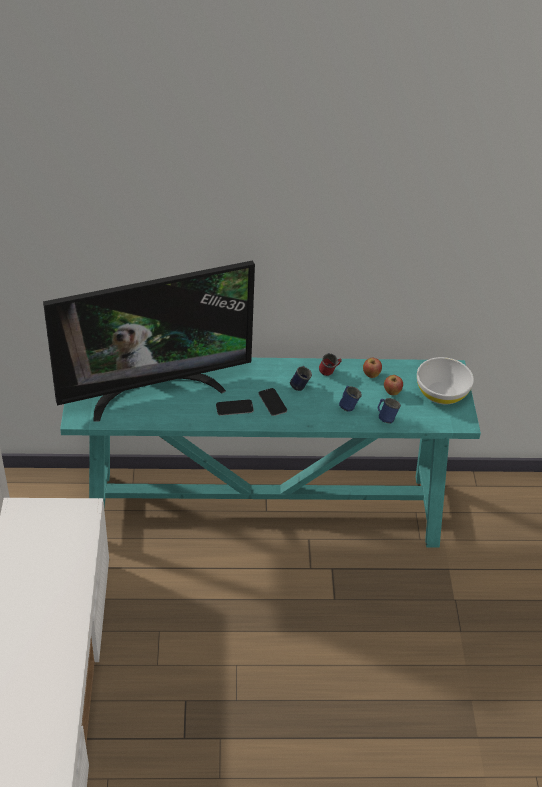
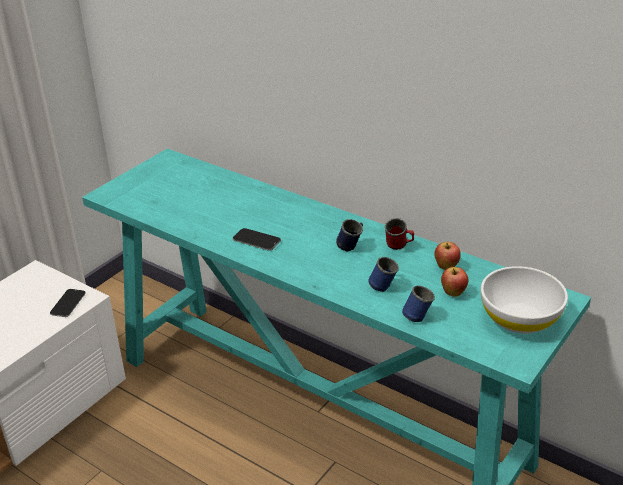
camera: 40 degrees right, 10 degrees down
television [43,260,255,422] -> none
phone [259,388,287,416] -> phone moved to [50,289,86,317]

